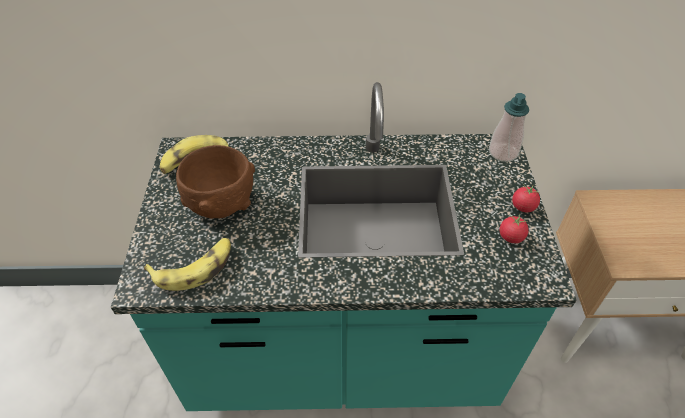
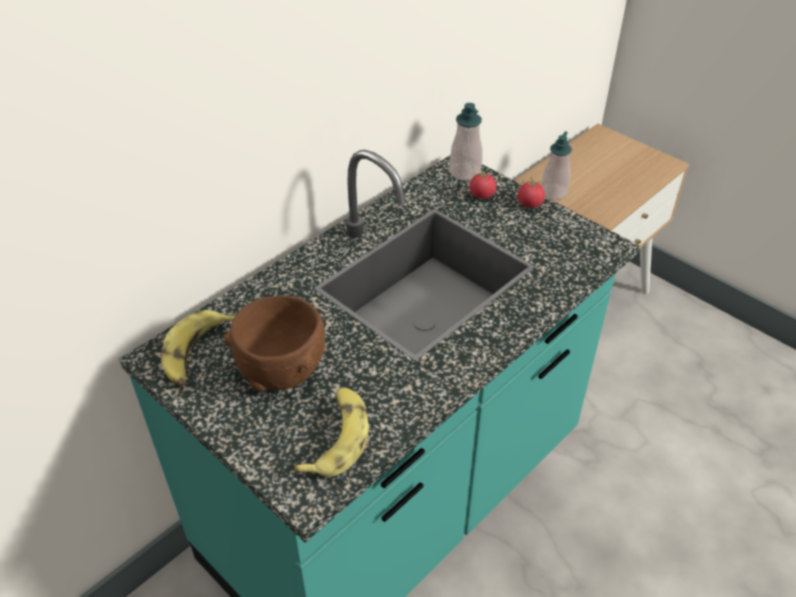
camera: 45 degrees left, 5 degrees down
tomato [500,214,529,243] -> tomato moved to [469,168,496,199]
none -> soap dispenser [541,132,572,200]

